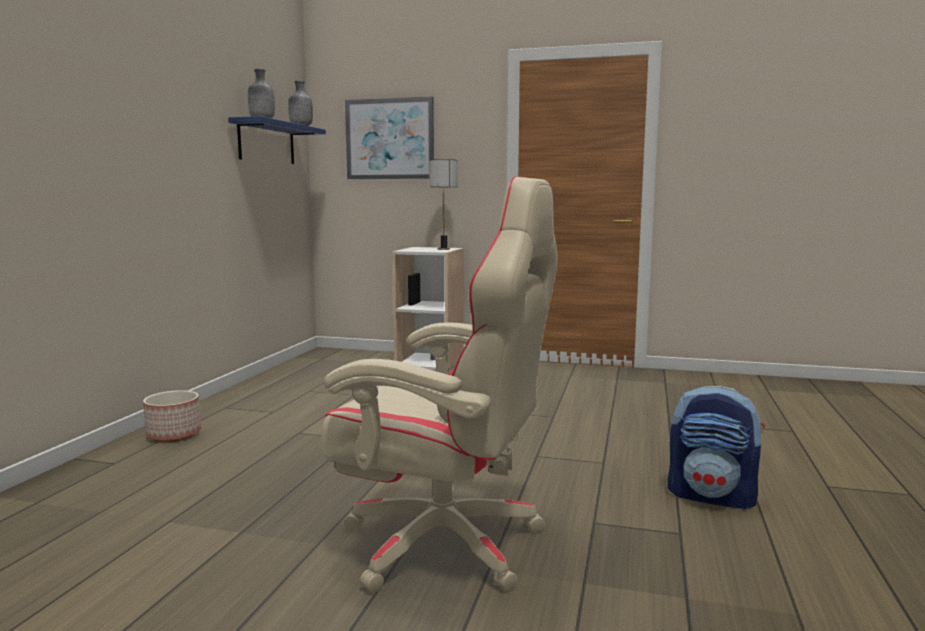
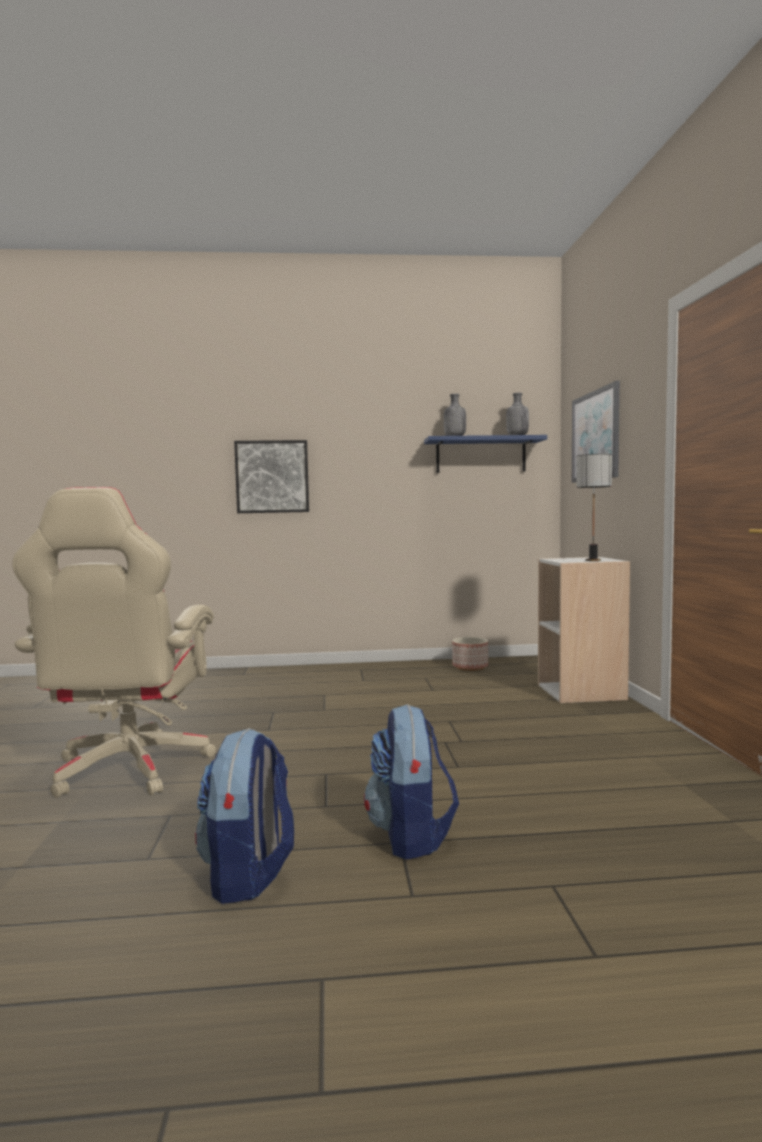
camera: 70 degrees right, 5 degrees down
planter [143,390,201,442] -> planter moved to [452,637,488,671]
none -> picture [234,440,309,513]
none -> backpack [364,704,459,860]

